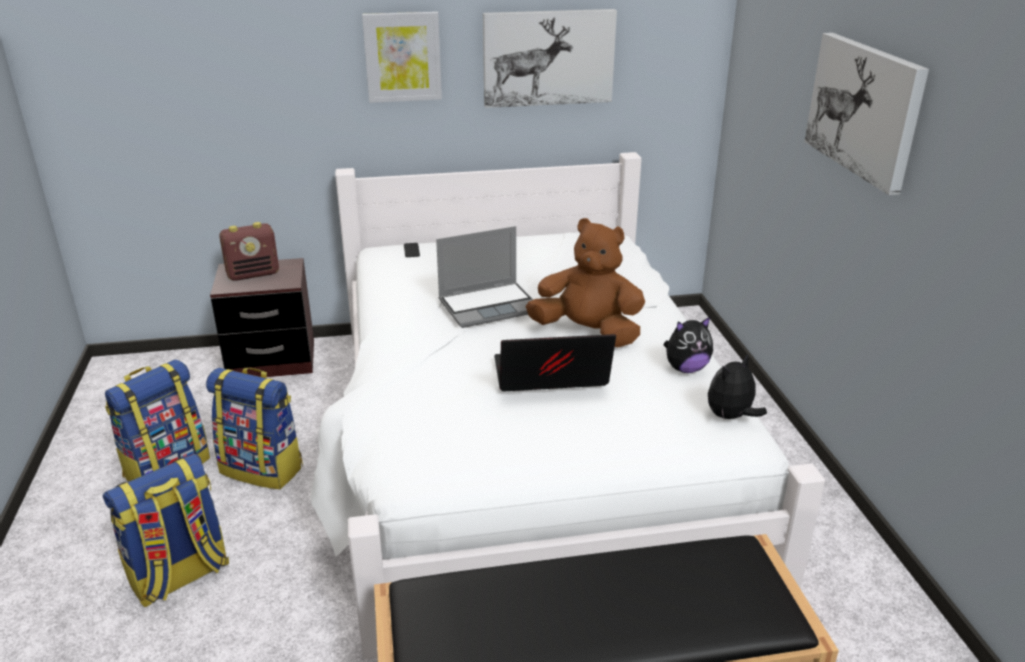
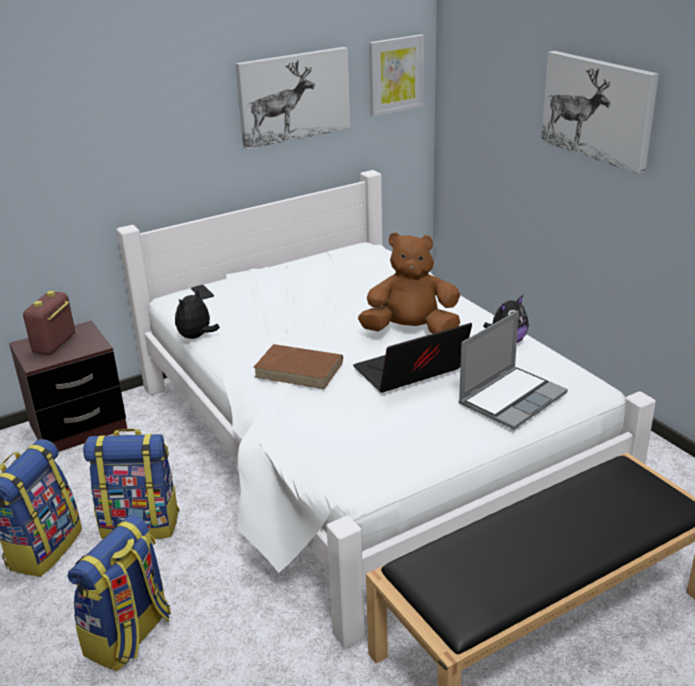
camera: 20 degrees left, 0 degrees up
radio [219,222,279,281] -> radio turned 150 degrees clockwise [23,291,75,355]
picture [362,12,442,103] -> picture moved to [369,34,424,116]
laptop [436,226,533,328] -> laptop moved to [459,311,568,430]
plush toy [708,354,767,419] -> plush toy moved to [175,289,220,339]
none -> brown book [253,344,343,389]

